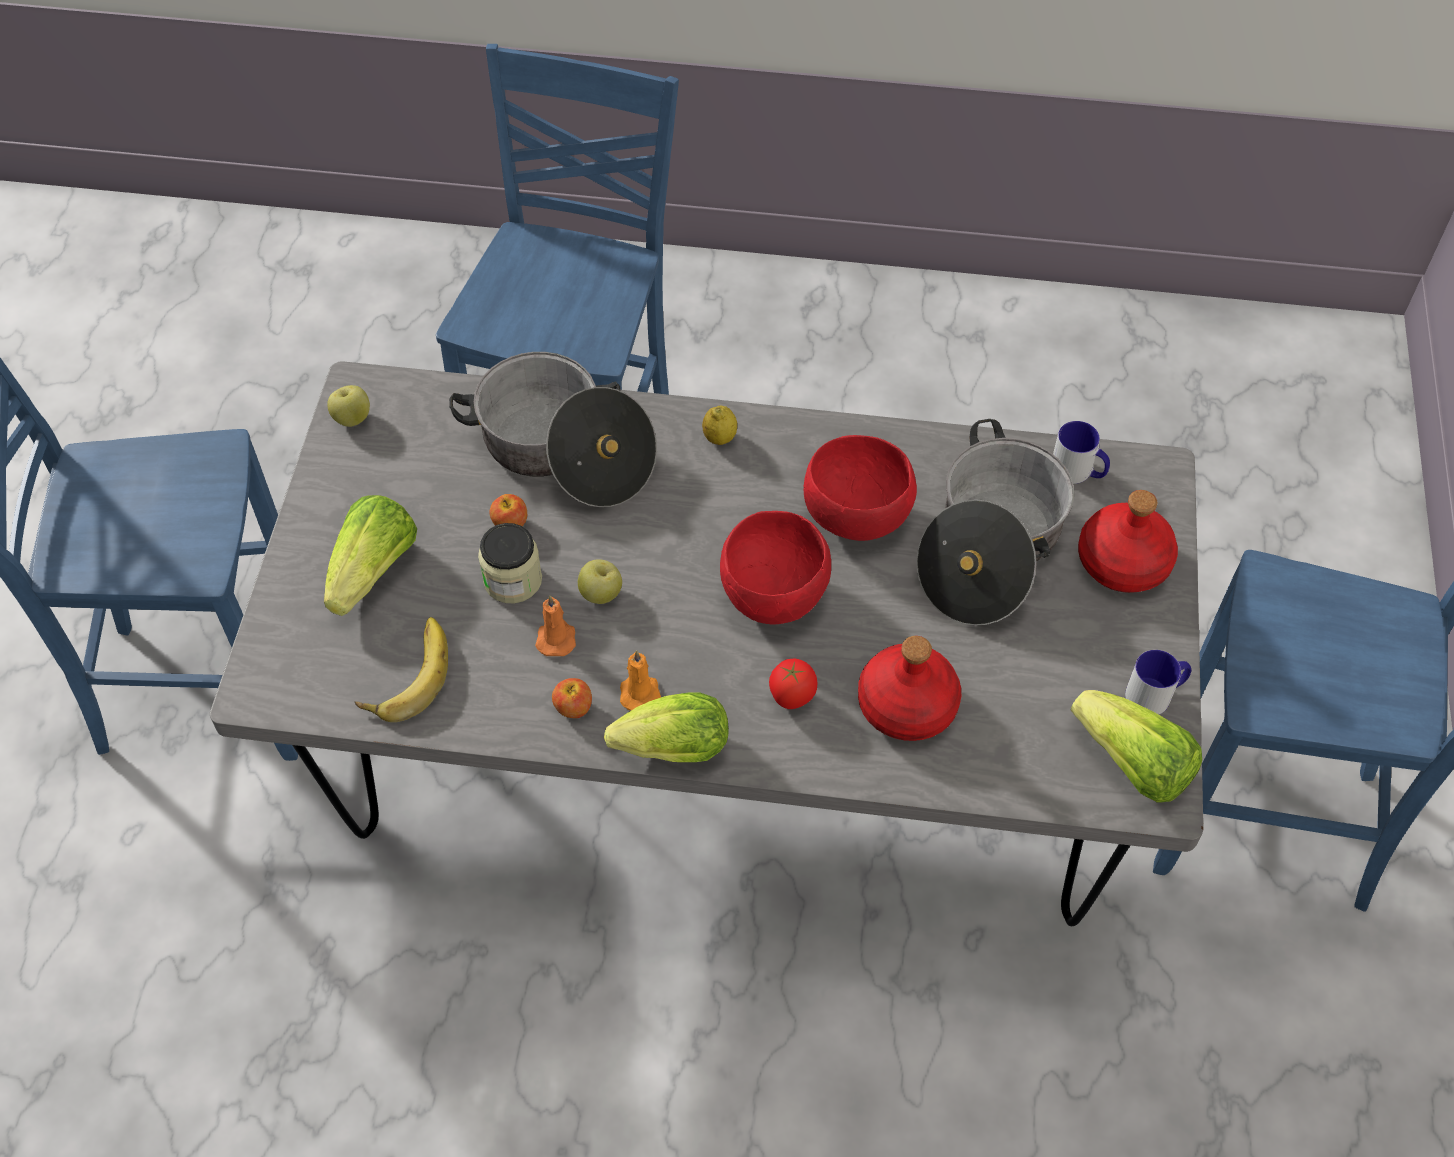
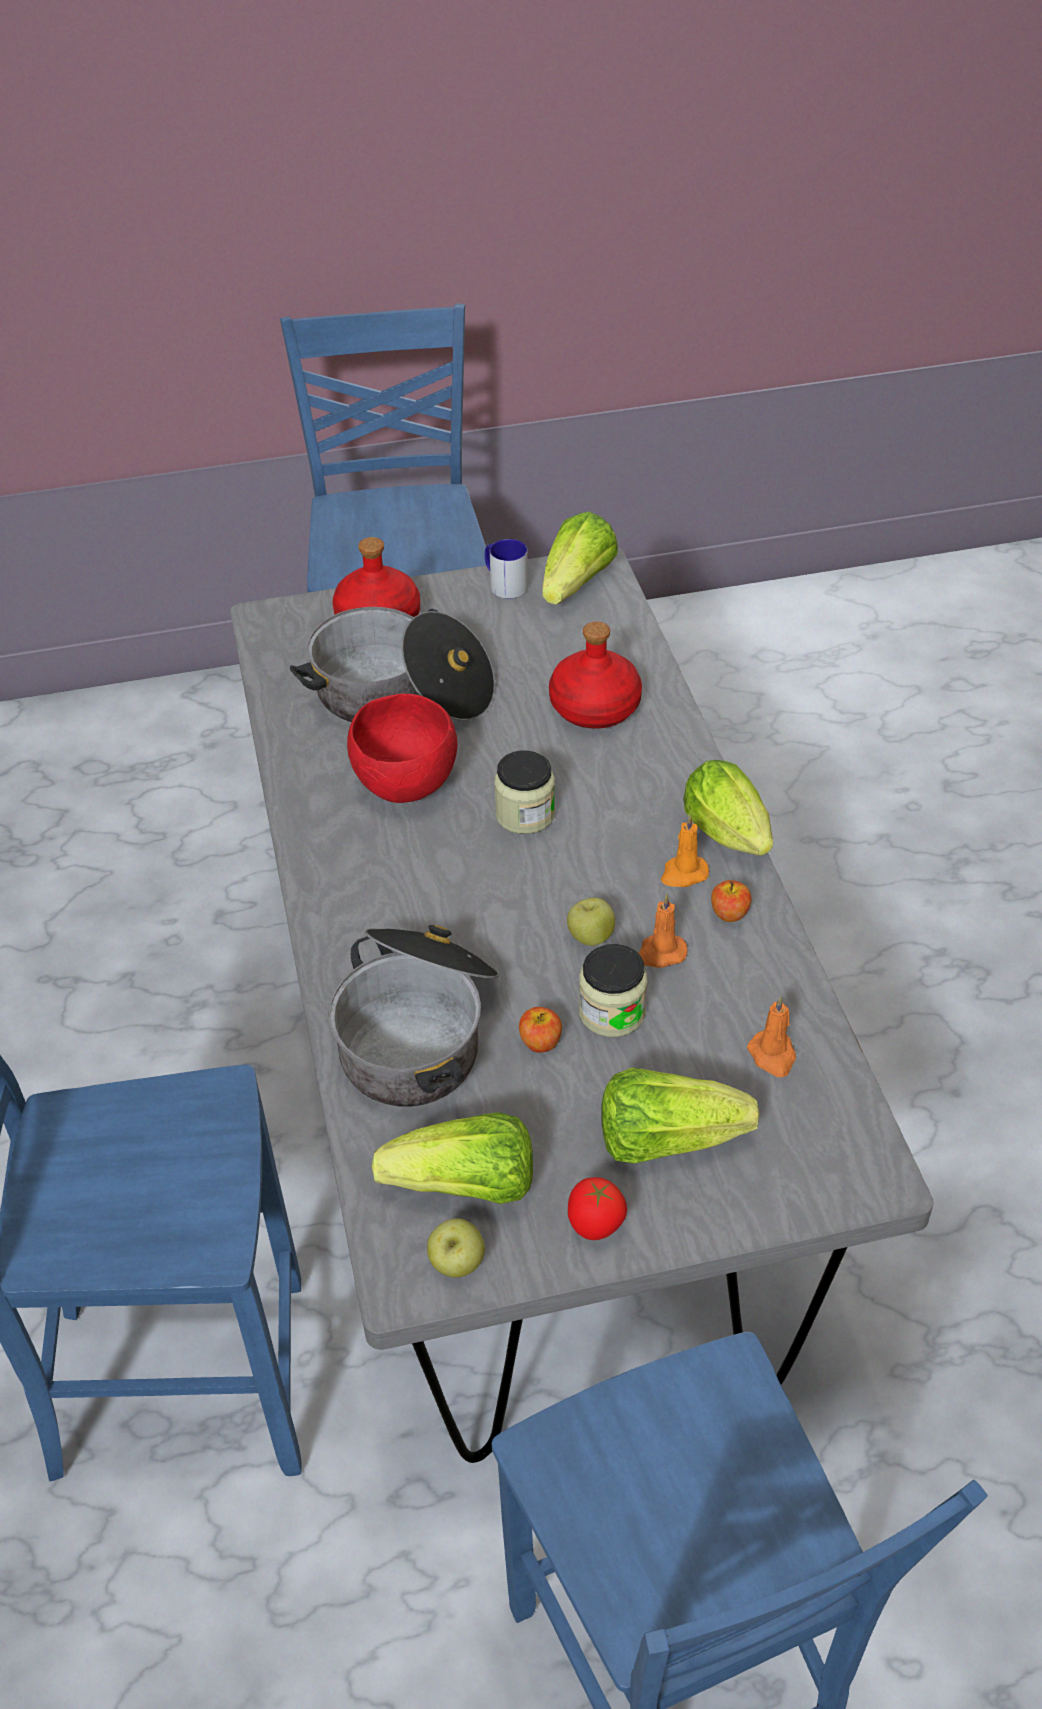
camera: 110 degrees left, 10 degrees down
banana [354,617,448,722] -> orange candle [747,996,796,1077]
lemon [702,406,737,445] -> none
red bowl [720,511,831,624] -> jar [494,750,555,834]
tomato [769,659,817,709] -> tomato moved to [568,1177,627,1240]
mug [1053,421,1110,484] -> none
none -> lettuce [372,1112,533,1204]

